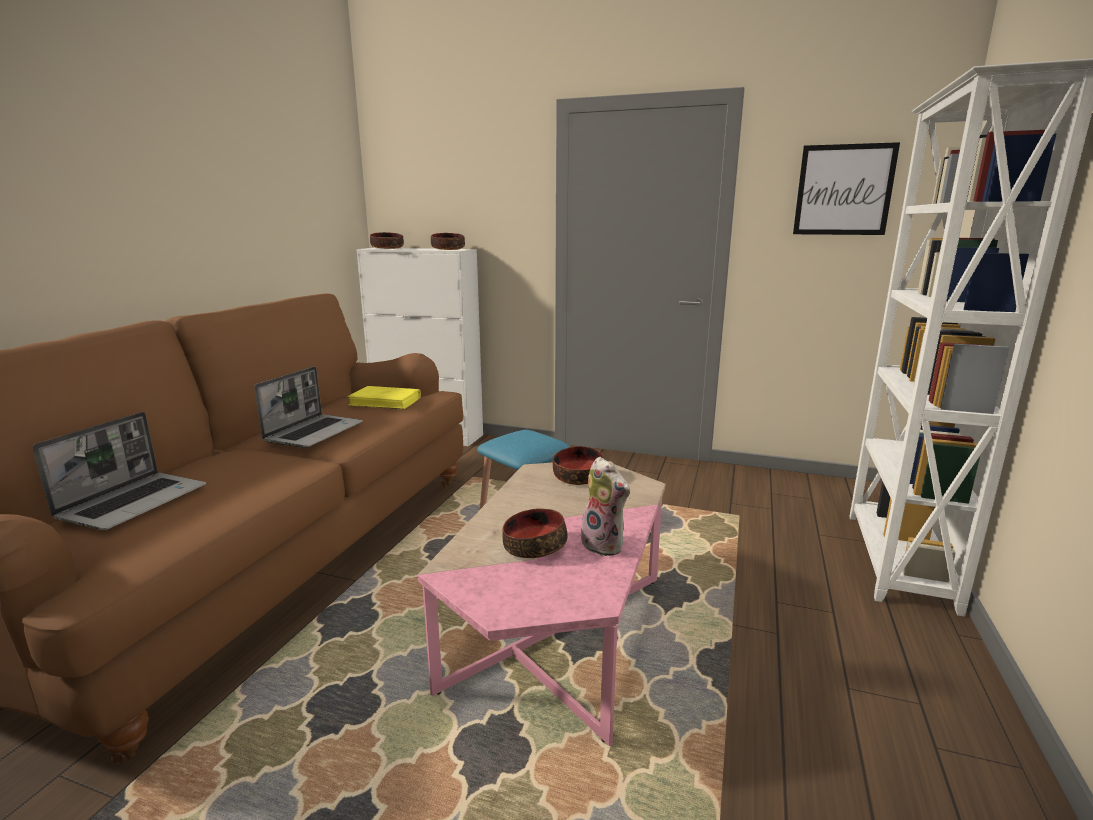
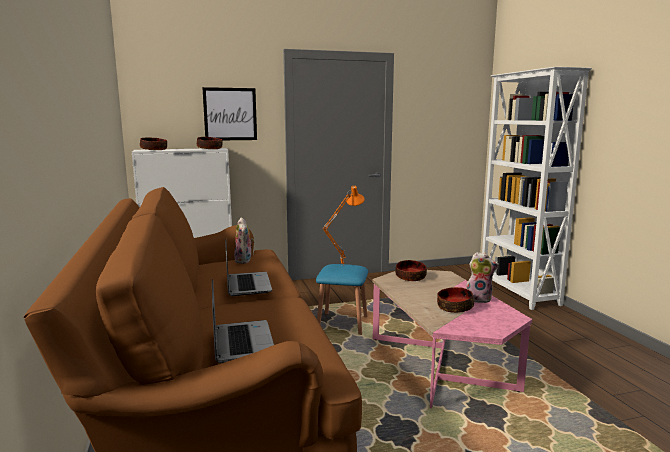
camera: 35 degrees left, 5 degrees down
yellow book [347,386,421,409] -> plush toy [234,217,254,264]
picture [793,142,900,235] -> picture moved to [202,87,257,140]
none -> orange table lamp [322,186,365,266]

